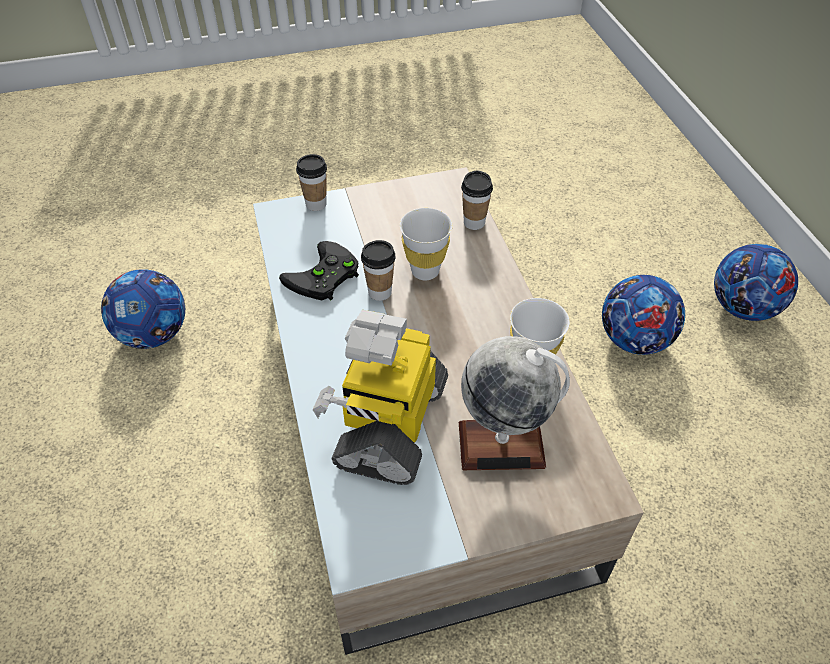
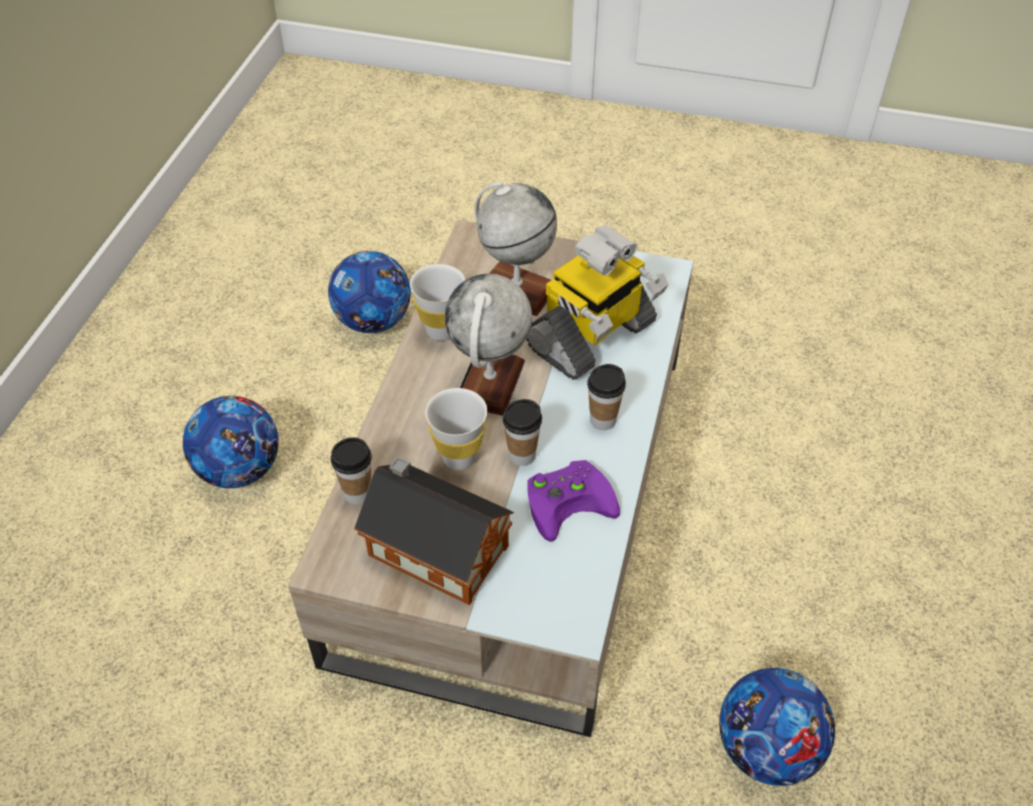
camera: 150 degrees left, 0 degrees up
black game controller [279,241,359,301] -> purple game controller [527,460,620,542]
cup [296,154,327,211] -> cup moved to [587,364,626,430]
football [714,244,798,321] -> football moved to [328,251,411,333]
none -> toy house [354,456,514,605]
none -> globe [445,274,532,416]

